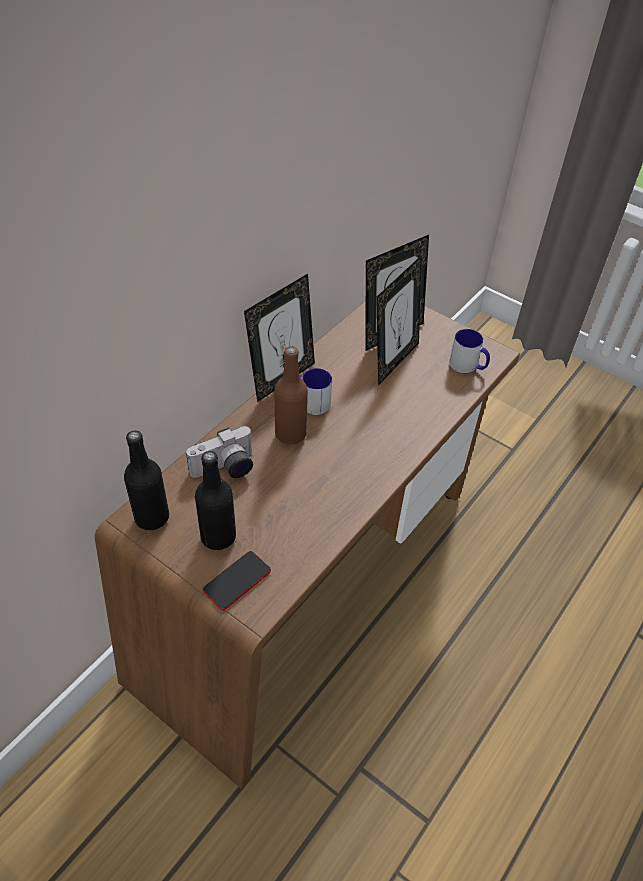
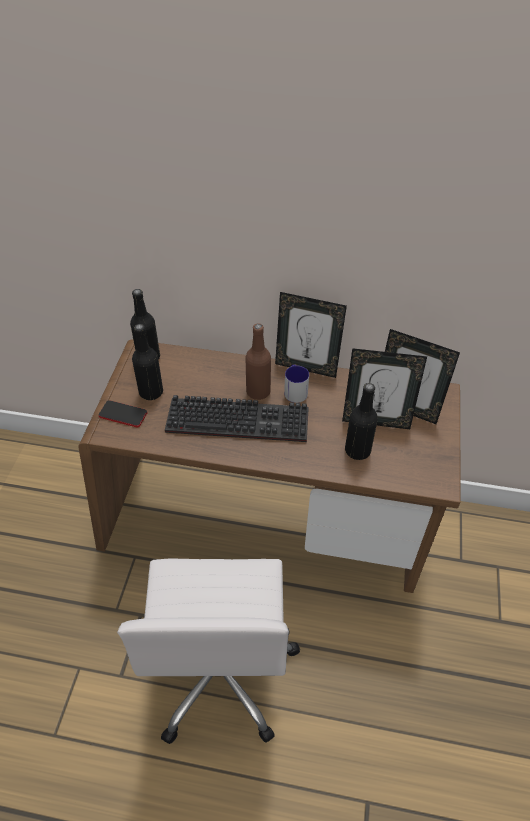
camera: 65 degrees right, 0 degrees up
camera [186,426,253,478] -> none
mug [449,329,490,373] -> none
none -> white office chair [117,558,300,744]
none -> keyboard [165,395,309,442]
none -> black bottle [345,383,378,460]

